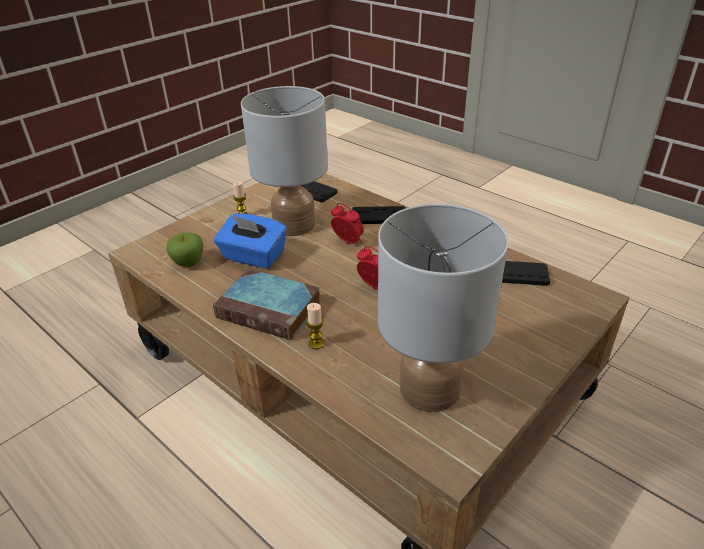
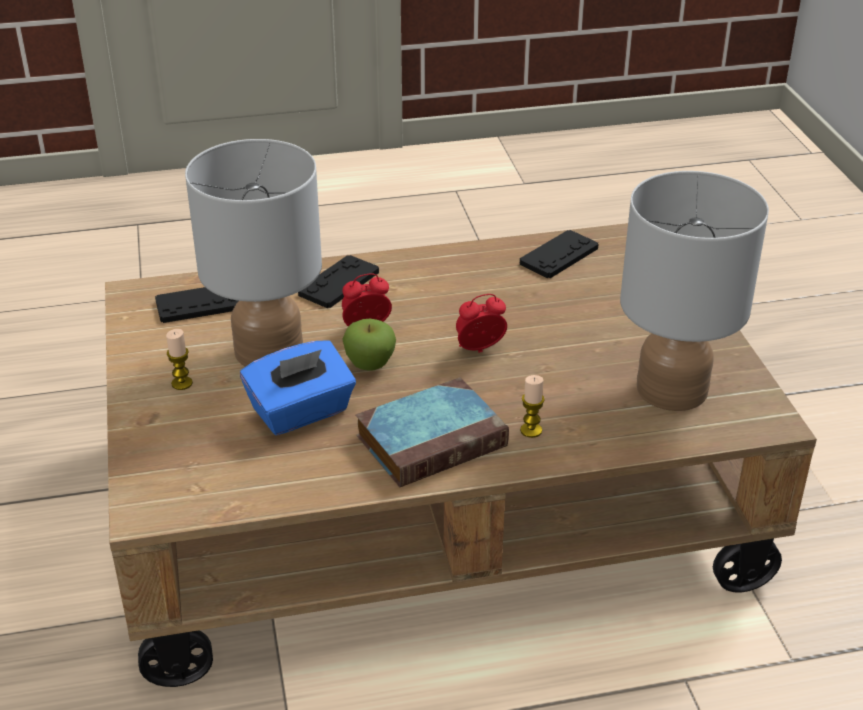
camera: 55 degrees left, 0 degrees up
apple [166,232,203,267] -> apple moved to [342,319,396,371]

